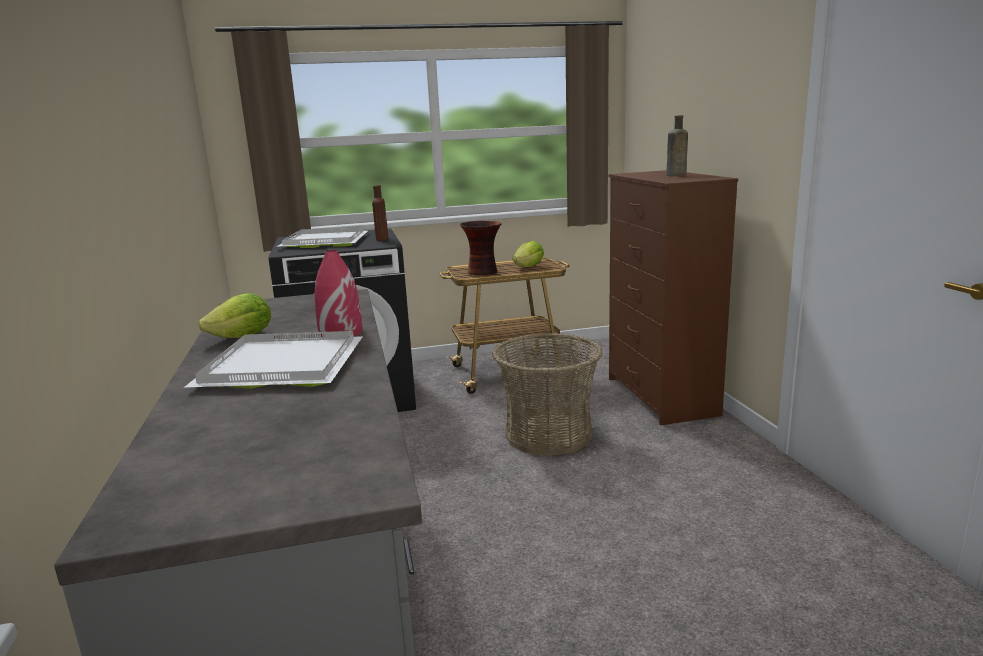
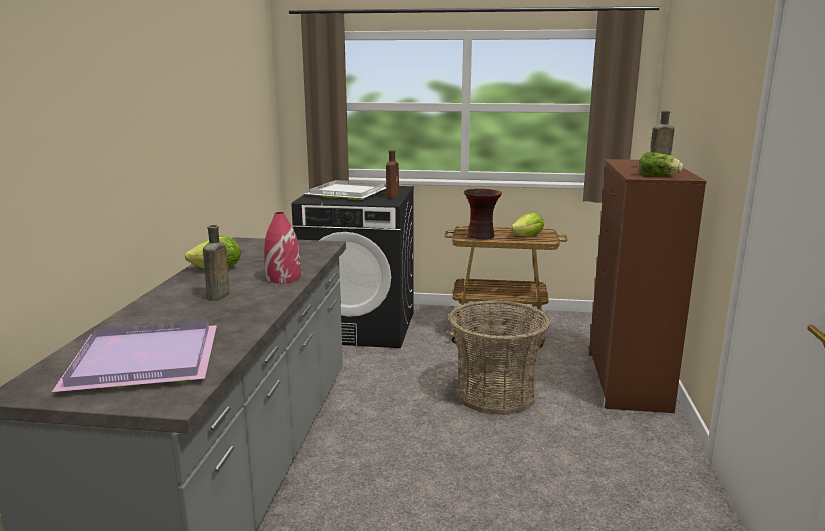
camera: 20 degrees right, 0 degrees up
white tray [184,331,363,389] -> brown bottle [203,225,230,301]
none -> purple tray [52,321,217,392]
none -> lettuce [639,152,683,176]

